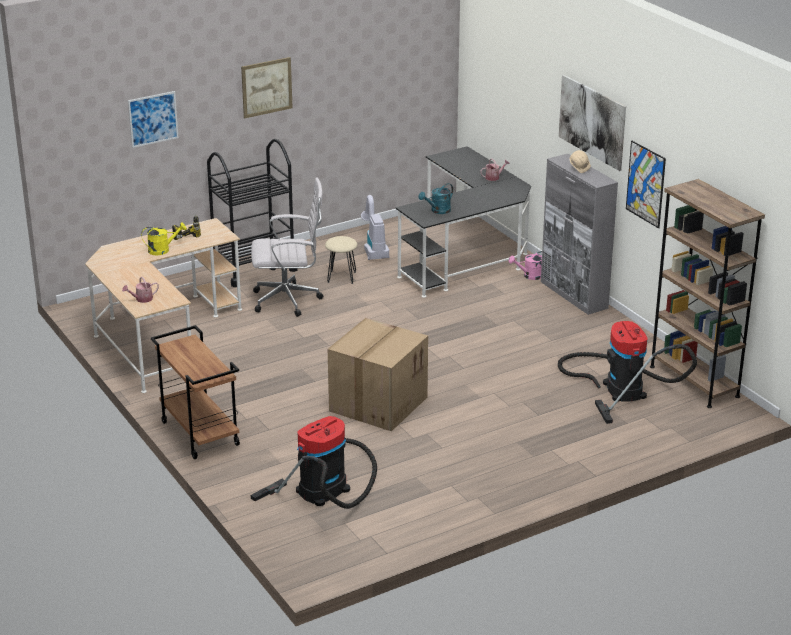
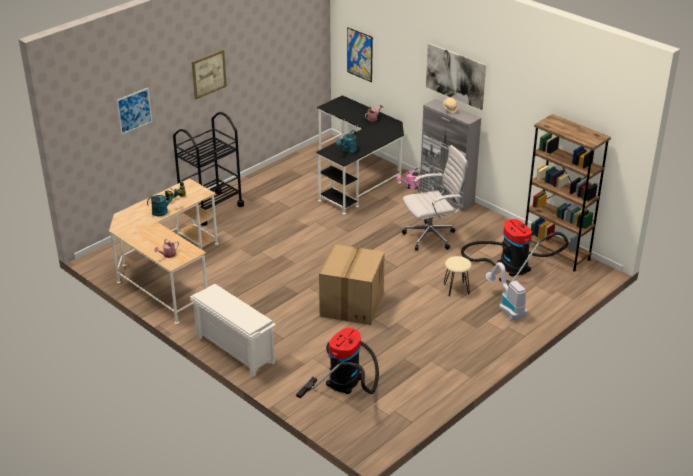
camera: 15 degrees left, 5 degrees up
yellow watering can [141,223,187,255] -> turquoise watering can [147,189,180,216]
brown cart [151,325,240,459] -> white shoe rack [190,284,276,377]
white office chair [251,177,323,317] -> white office chair moved to [402,145,468,251]
beige stool [325,236,357,284] -> beige stool moved to [444,256,472,296]
vacuum cleaner [361,195,389,260] -> vacuum cleaner moved to [486,262,527,321]
picture [626,141,666,228] -> picture moved to [347,27,373,82]

